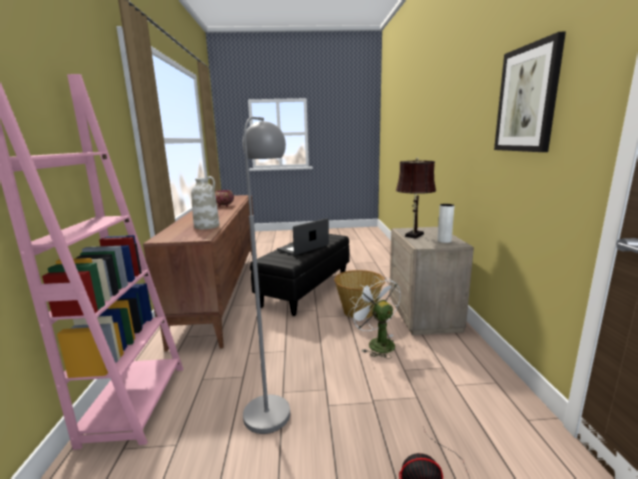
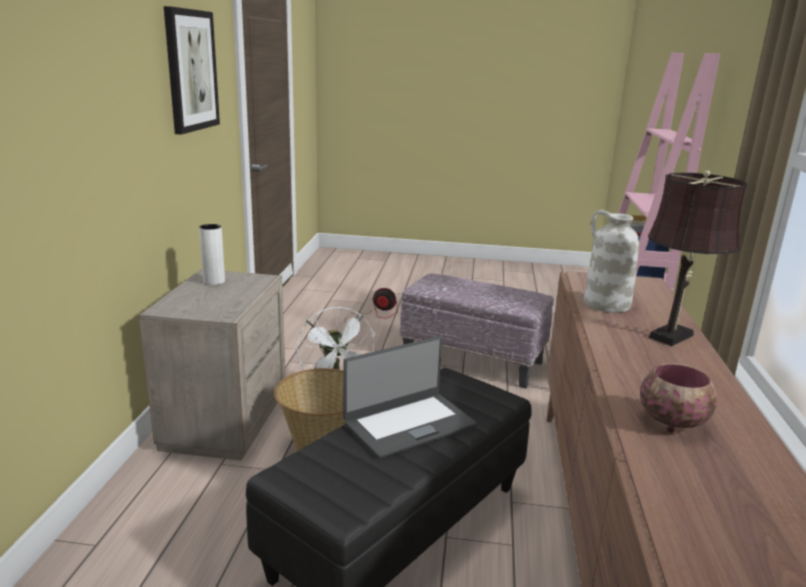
camera: 170 degrees left, 5 degrees up
grey floor lamp [242,117,290,434] -> ottoman [400,273,554,389]
brown table lamp [396,157,436,239] -> brown table lamp moved to [648,170,747,346]

